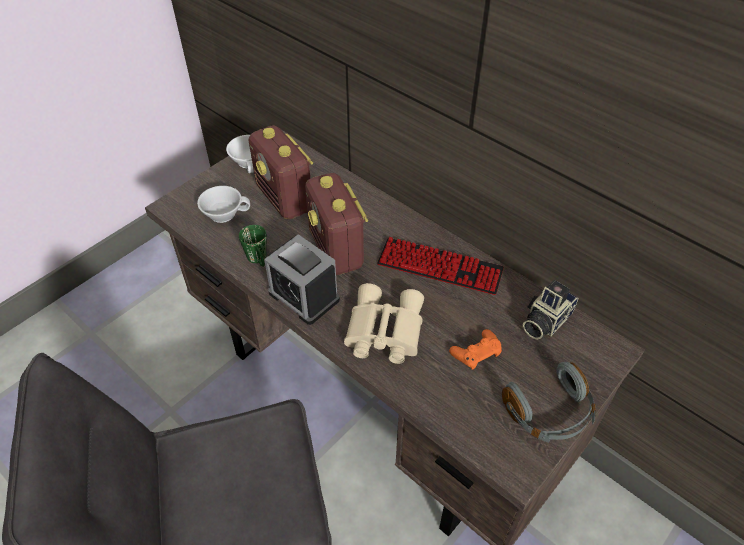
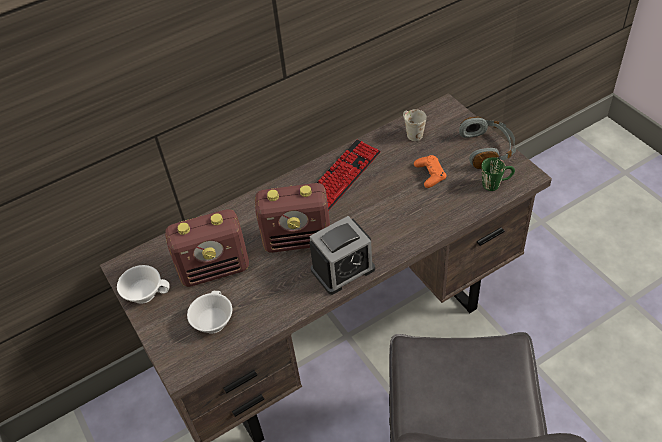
camera: 70 degrees left, 0 degrees up
green mug [239,225,266,267] -> green mug moved to [481,157,515,191]
beige binoculars [344,283,424,364] -> none
camera [523,280,578,340] -> white mug [403,109,426,141]

